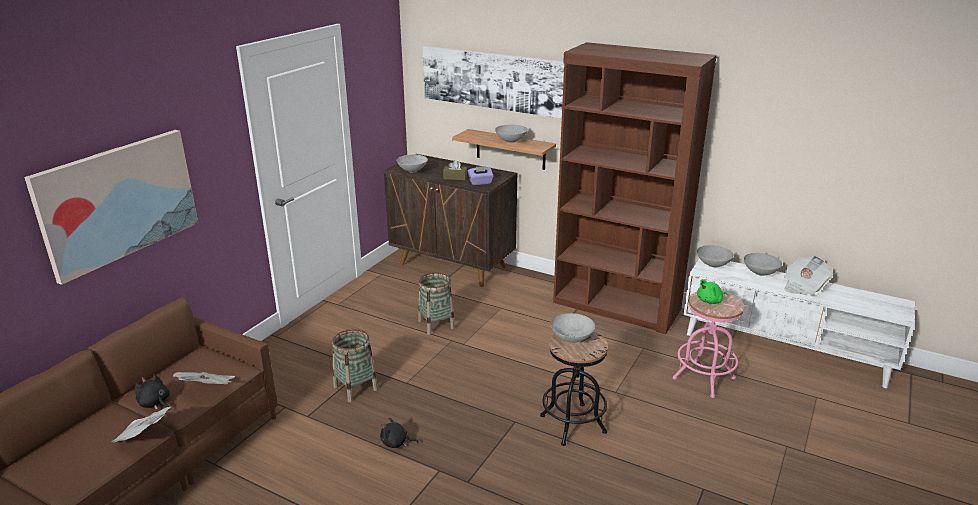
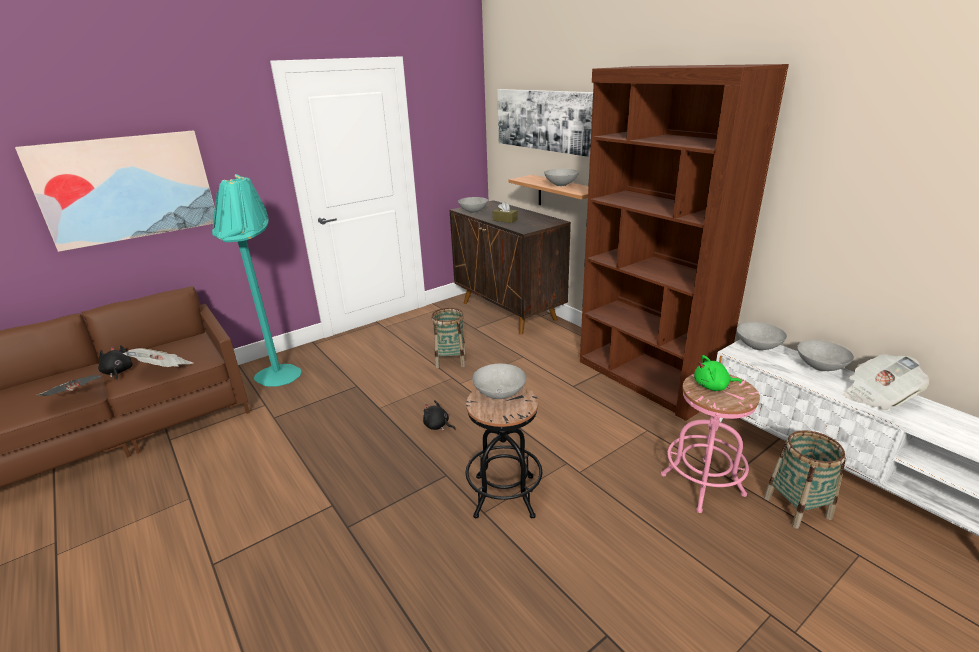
camera: 25 degrees right, 0 degrees up
basket [332,329,378,402] -> basket moved to [764,430,846,529]
black plush toy [380,417,418,448] -> black plush toy moved to [423,400,456,431]
purple tissue box [468,166,494,185] -> none
none -> turquoise floor lamp [212,174,302,387]

